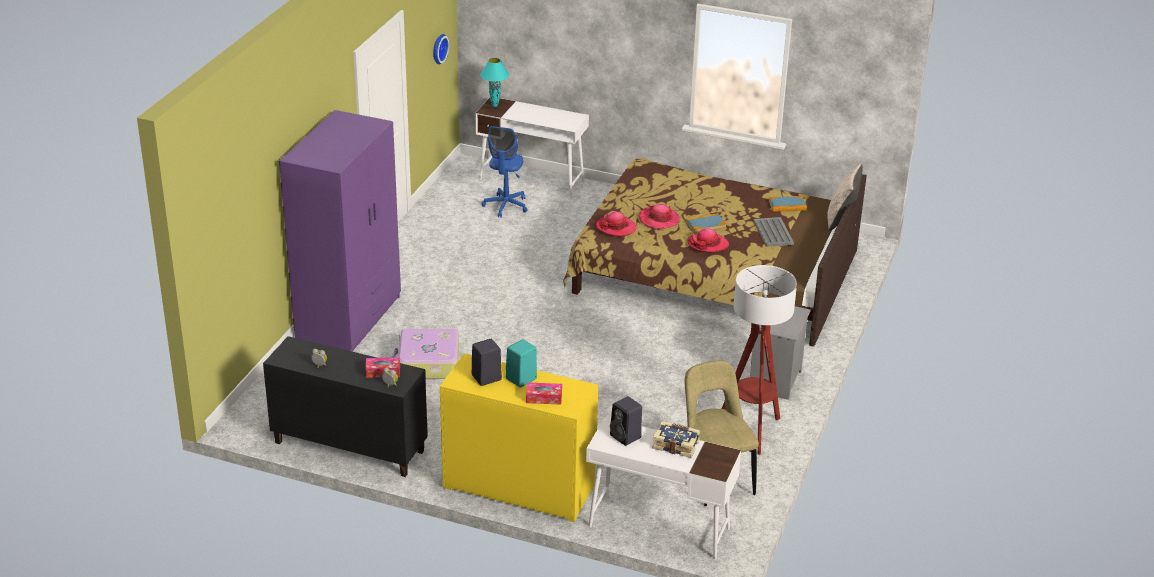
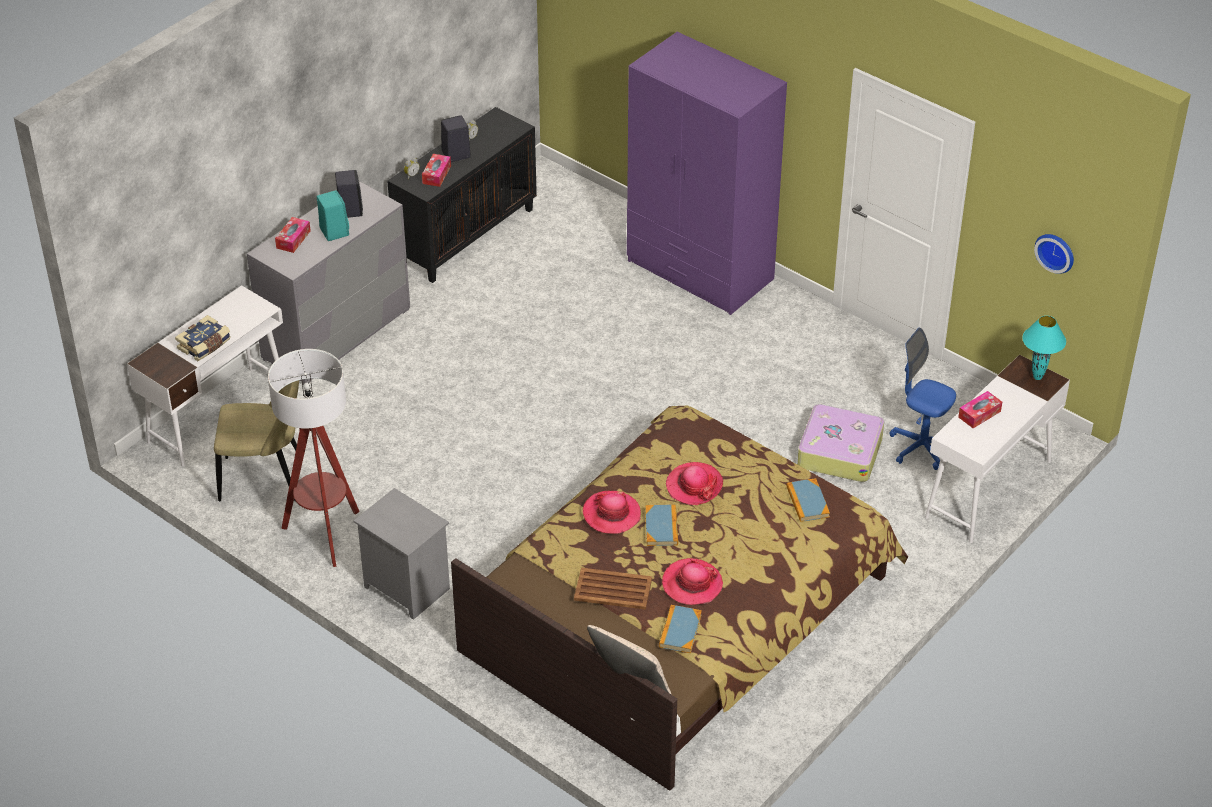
camera: 110 degrees right, 10 degrees up
suitcase [392,329,459,379] -> suitcase moved to [797,404,884,482]
yellow dresser [440,353,598,522] -> grey dresser [247,181,410,385]
hat [596,212,637,237] -> hat moved to [662,558,723,605]
black speaker [610,396,642,446] -> black speaker moved to [441,115,471,162]
grey tray [753,217,794,247] -> brown tray [574,568,652,610]
none -> book [786,478,830,522]
none -> tissue box [958,391,1002,428]

